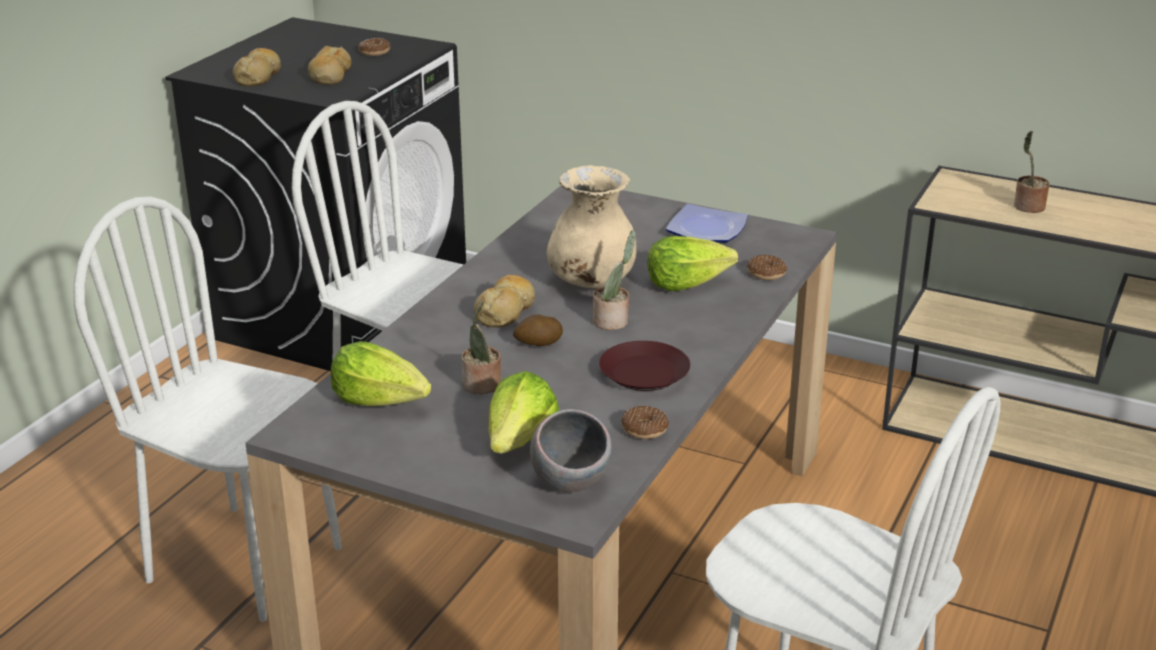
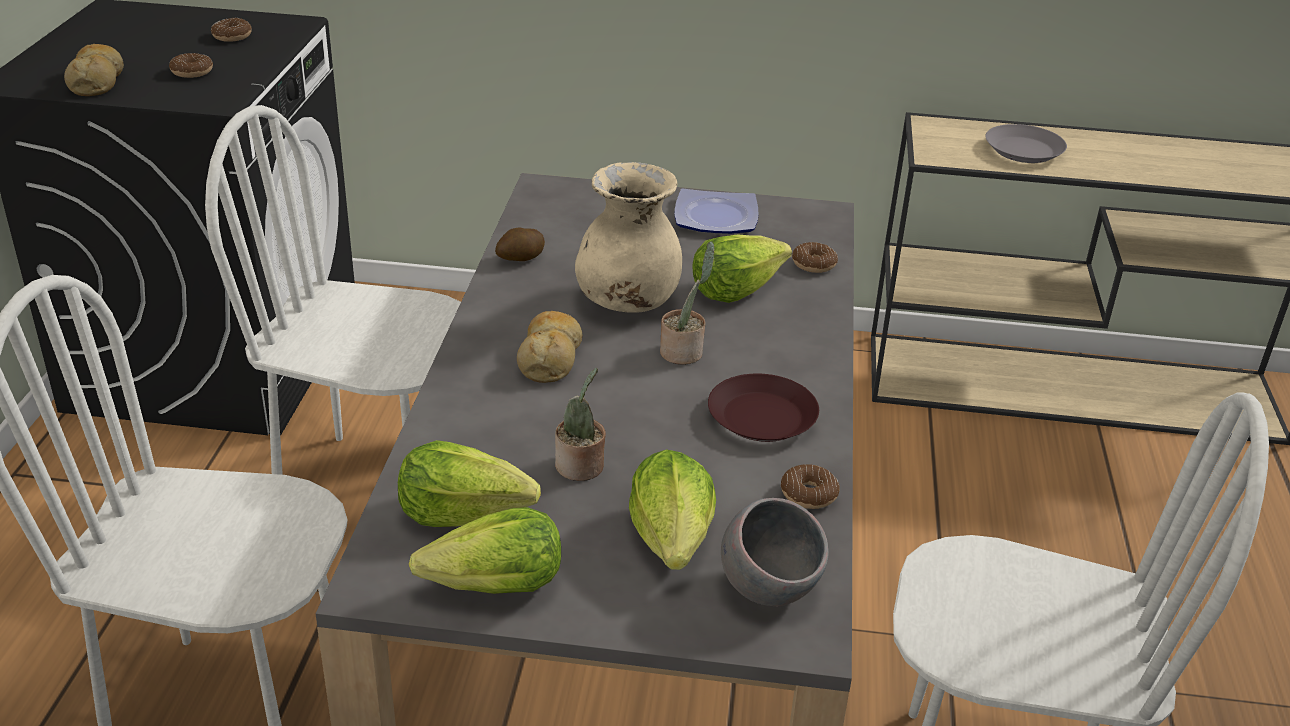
camera: 20 degrees left, 5 degrees up
bread [308,46,351,85] -> donut [169,53,213,78]
potato [513,315,563,346] -> potato moved to [495,227,545,261]
potted plant [1014,131,1050,213] -> grey plate [985,124,1067,163]
none -> lettuce [409,507,561,594]

